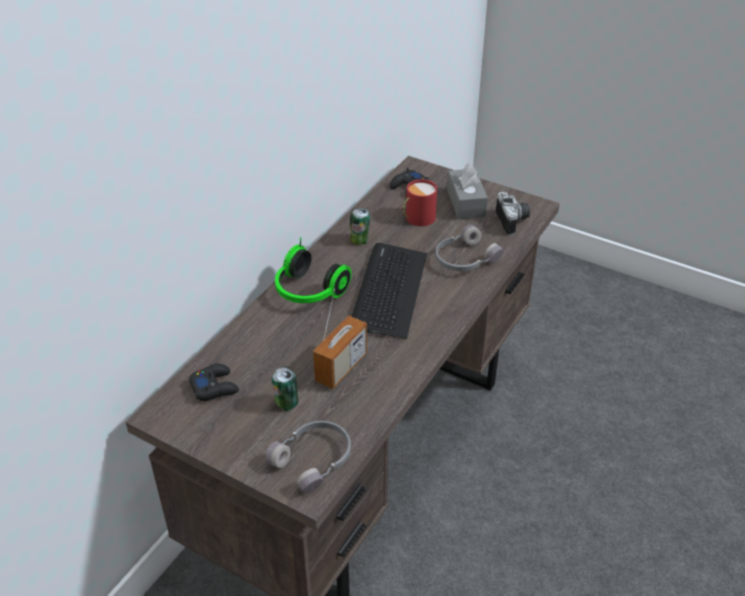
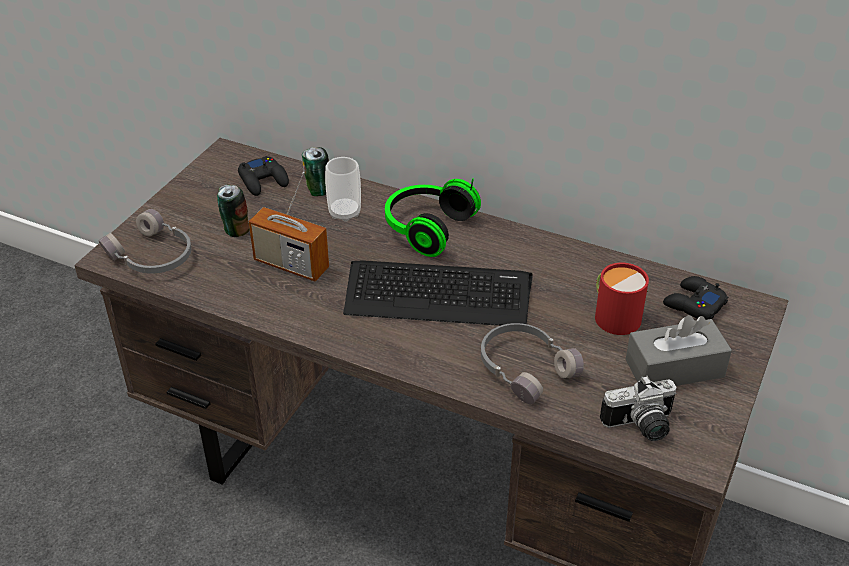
camera: 85 degrees right, 0 degrees up
can [350,208,370,245] -> can moved to [302,147,329,196]
none -> cup [325,157,361,222]

